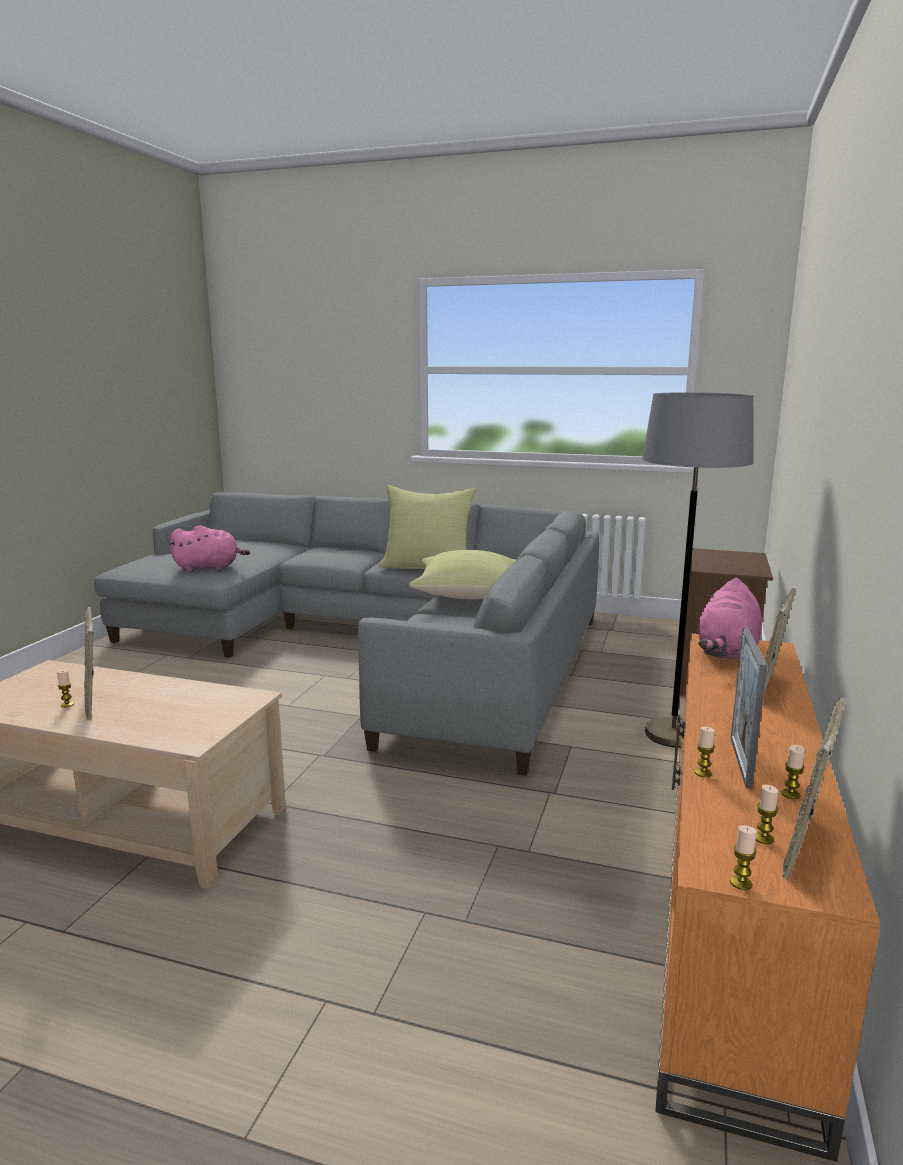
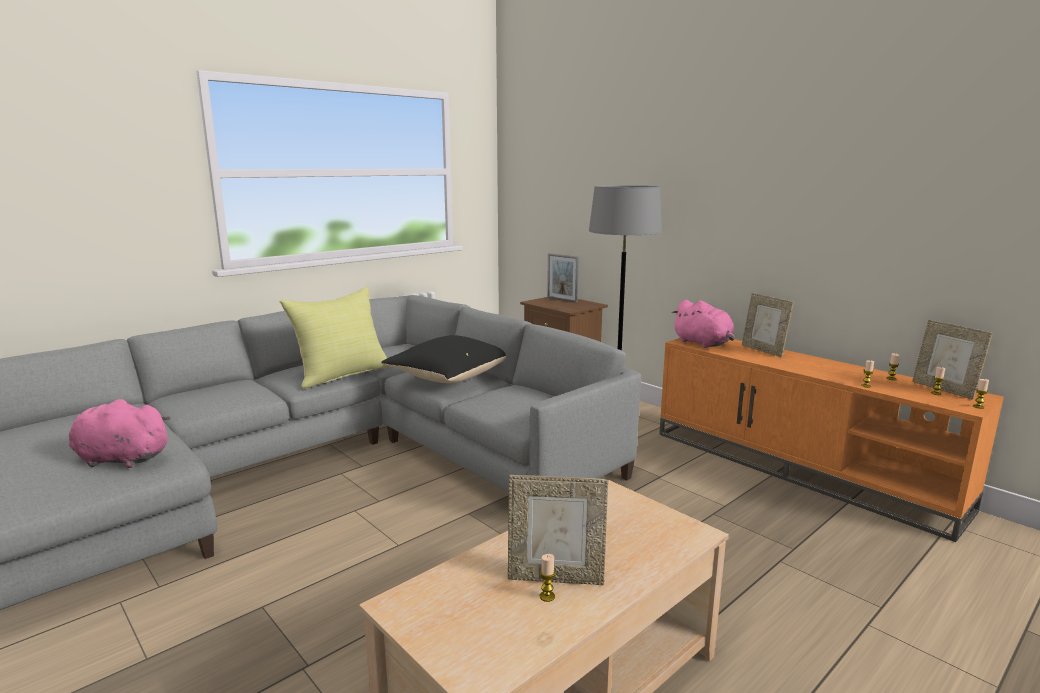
camera: 60 degrees left, 0 degrees up
pink plush toy [169,525,250,571] -> pink plush toy turned 105 degrees counterclockwise [69,399,171,468]
yellow pillow [409,550,516,599] -> black pillow [381,335,506,383]
picture frame [731,628,767,789] -> picture frame moved to [547,253,579,303]

